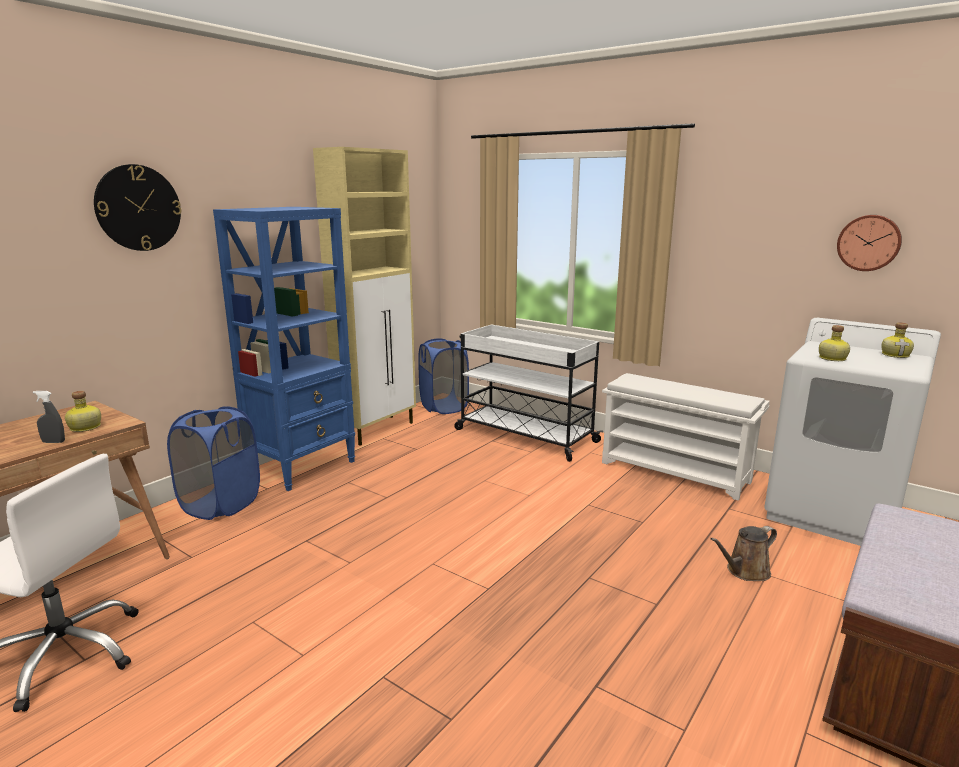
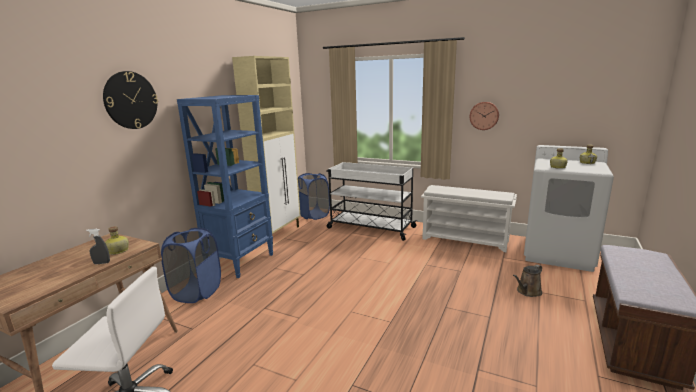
camera: 10 degrees left, 0 degrees up
wall clock [837,215,902,271] -> wall clock moved to [470,102,499,130]

